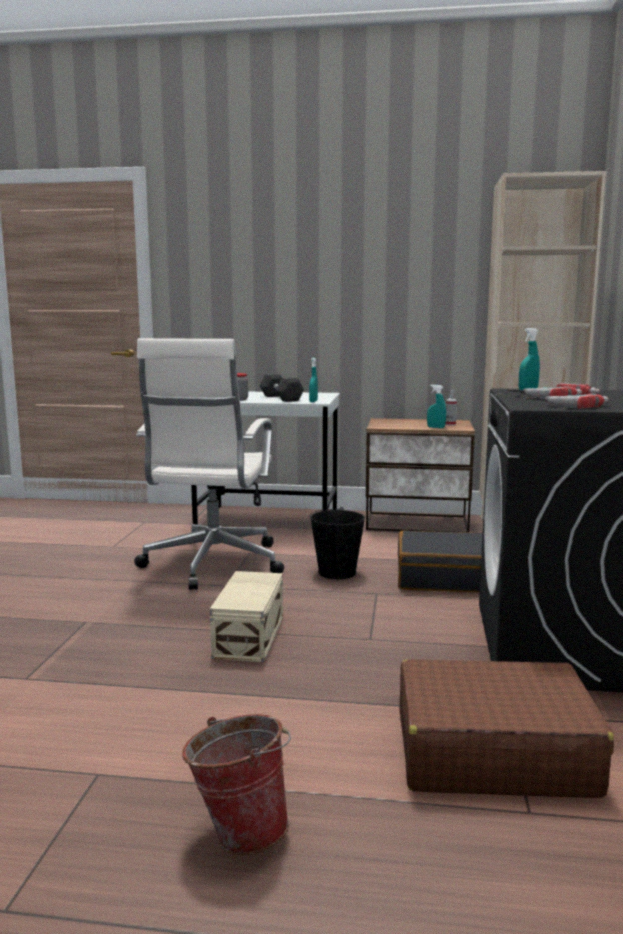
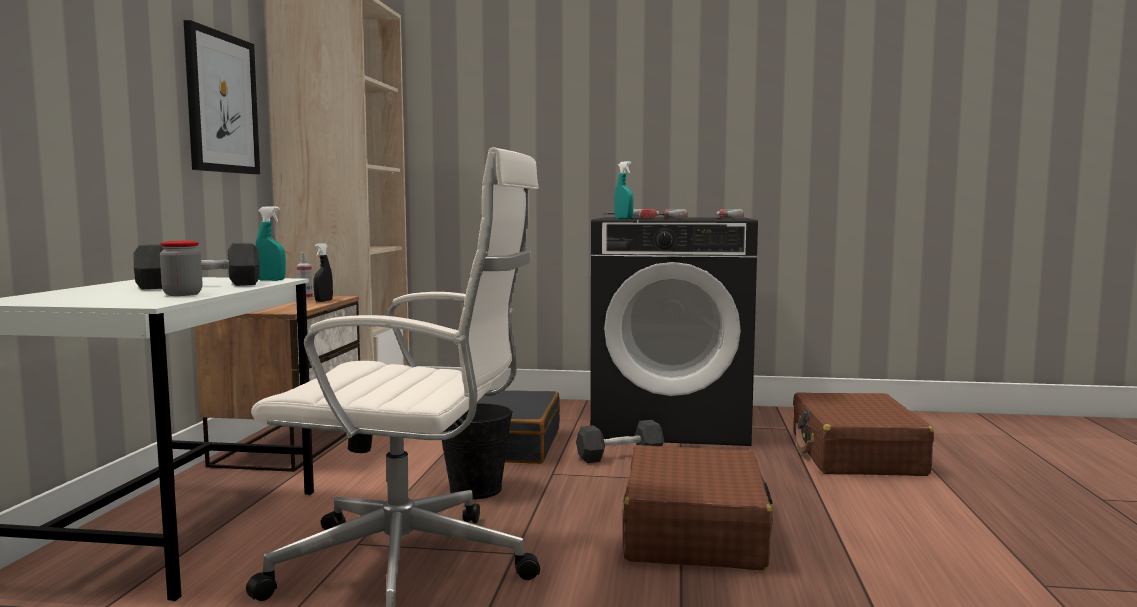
camera: 90 degrees left, 5 degrees down
bucket [182,714,291,855] -> none
beige storage box [210,571,283,662] -> brown suitcase [623,445,773,570]
turquoise spray bottle [427,385,446,428] -> black spray bottle [313,243,333,302]
none -> picture [183,20,260,174]
none -> black dumbbell [576,420,664,463]

